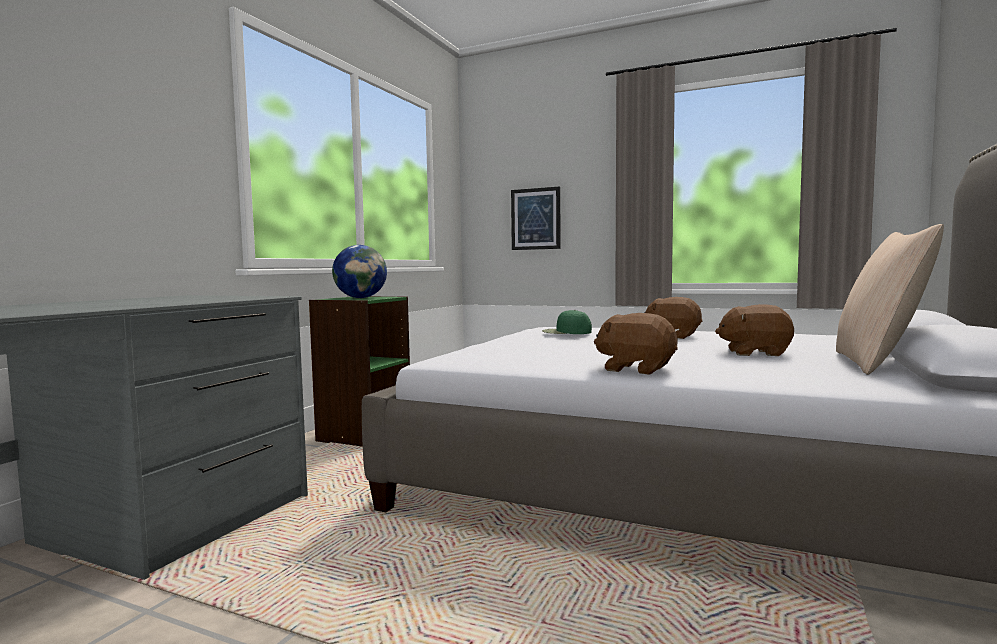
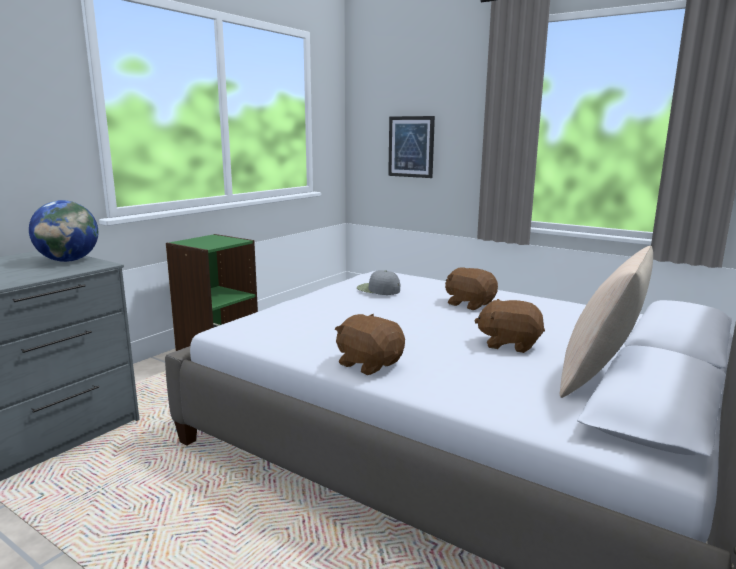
camera: 10 degrees right, 10 degrees up
globe [332,245,387,298] -> globe moved to [29,200,98,262]
green cap [542,310,592,334] -> grey cap [357,270,400,295]

